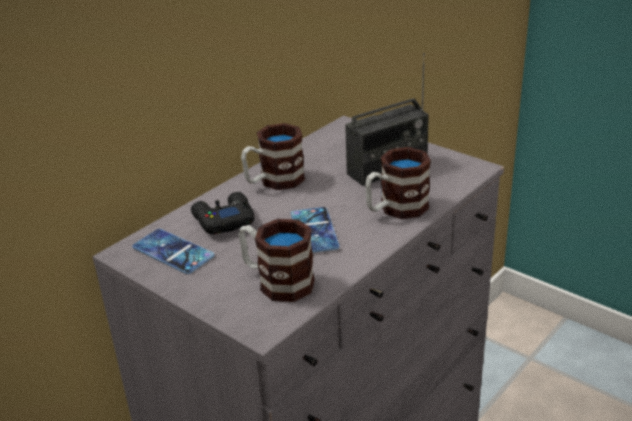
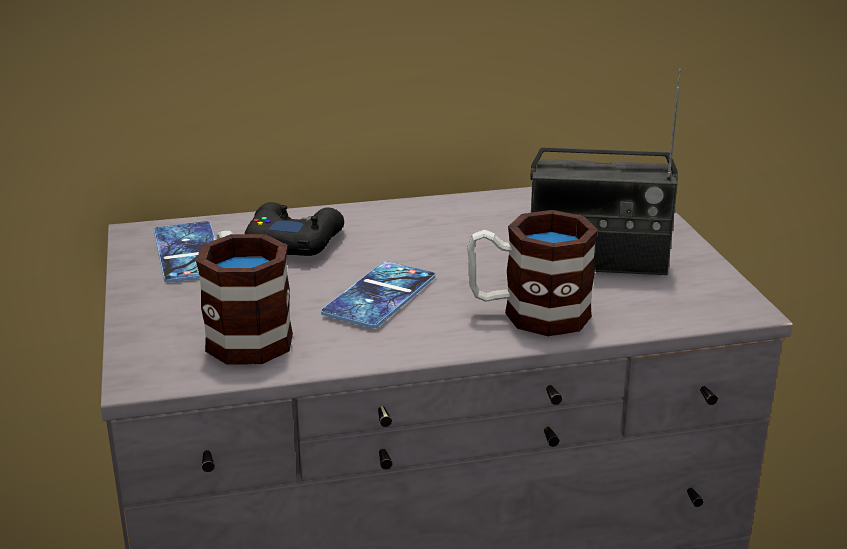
camera: 35 degrees right, 5 degrees down
mug [241,123,305,190] -> none

